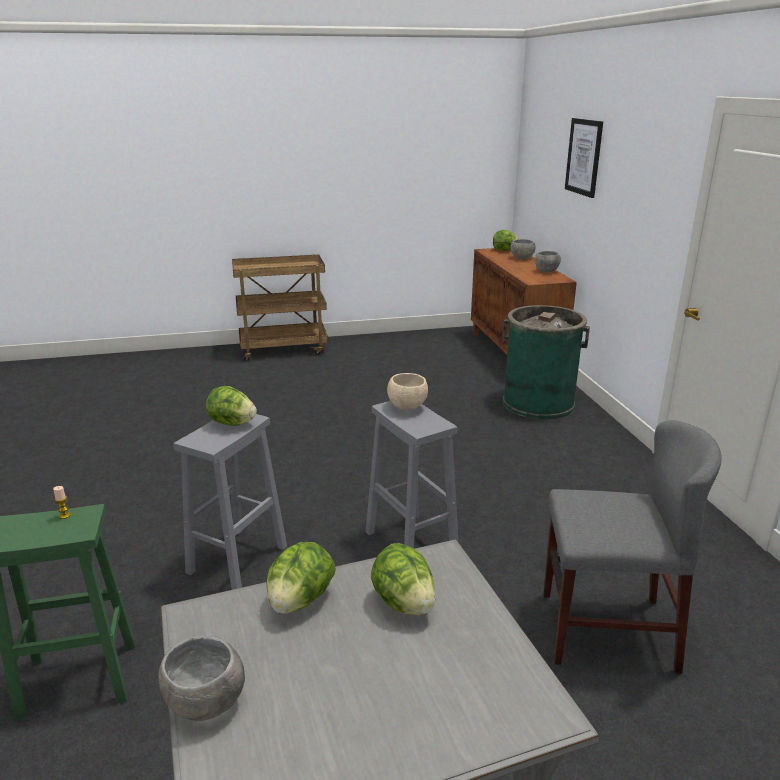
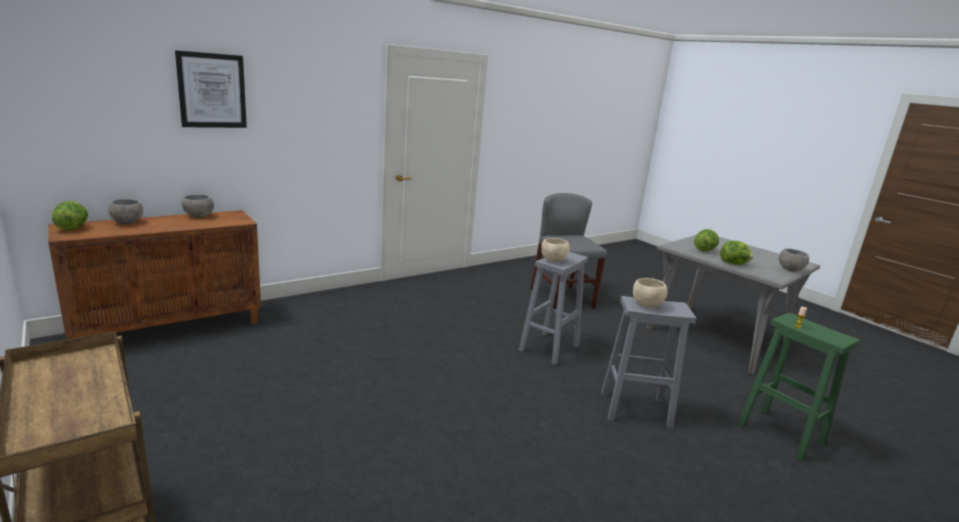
camera: 115 degrees left, 5 degrees down
lettuce [206,386,257,426] -> beige bowl [633,278,668,308]
green trash can [503,305,590,420] -> none

